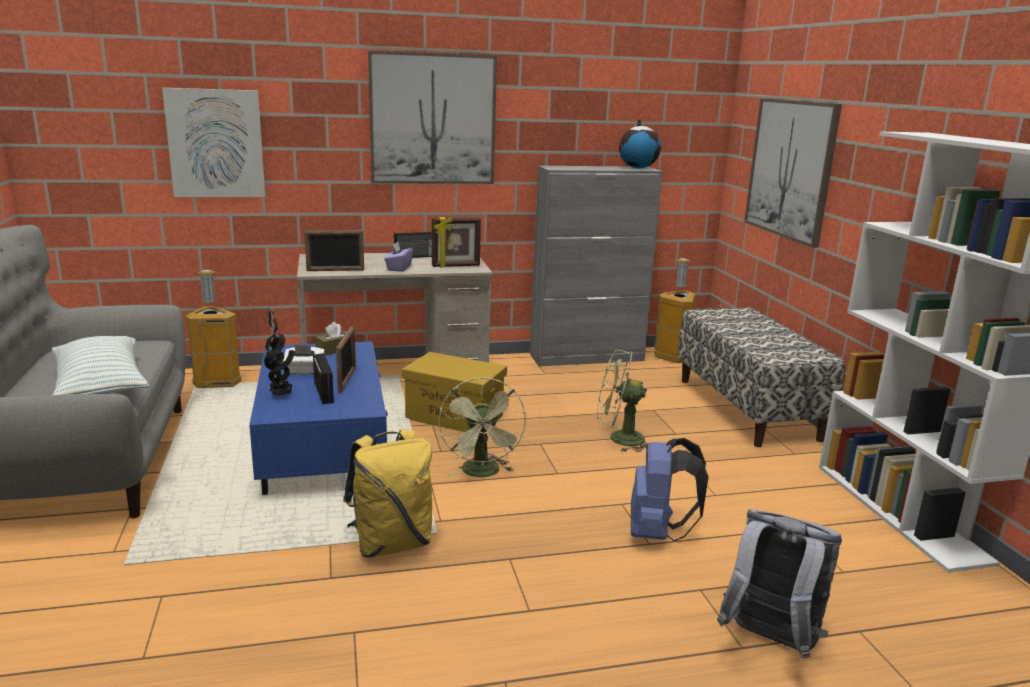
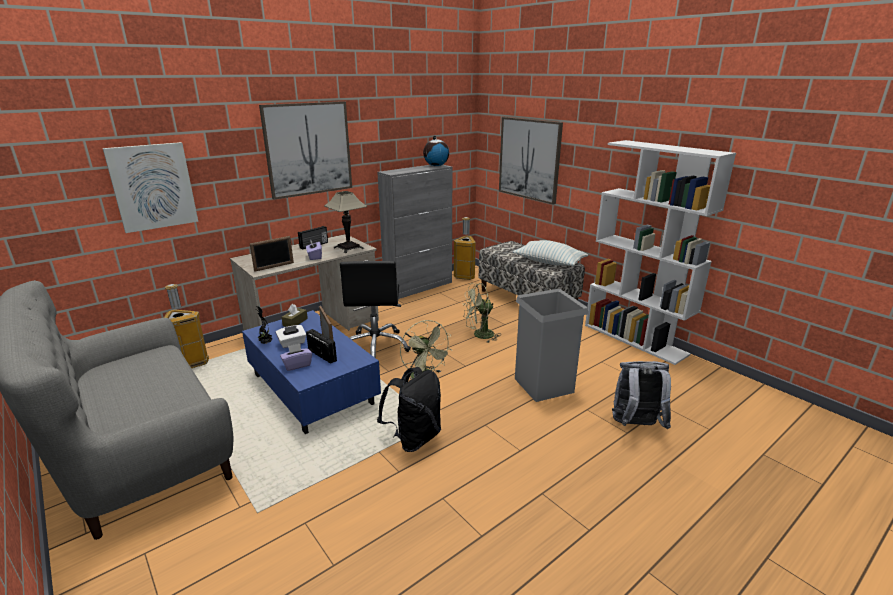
camera: 25 degrees left, 5 degrees up
pillow [52,336,149,395] -> pillow moved to [513,240,588,266]
potted plant [264,334,294,397] -> purple tissue box [280,343,312,371]
yellow backpack [343,429,432,558] -> black backpack [377,367,441,452]
yellow storage box [402,352,507,432] -> black office chair [340,261,411,358]
picture frame [432,217,481,267] -> table lamp [324,191,367,253]
blue backpack [631,438,709,541] -> grey trash can [515,289,588,402]

